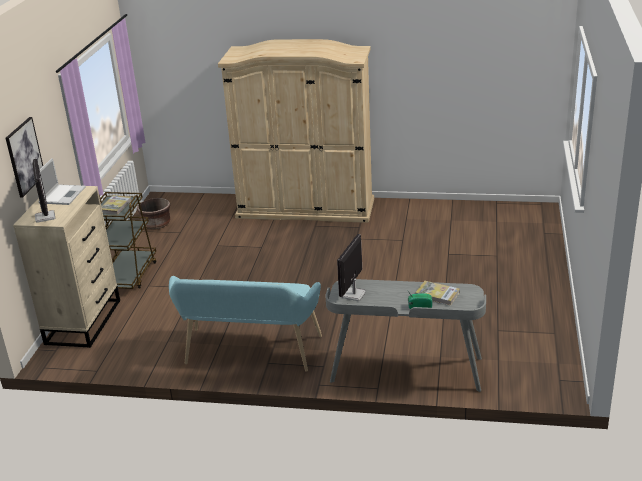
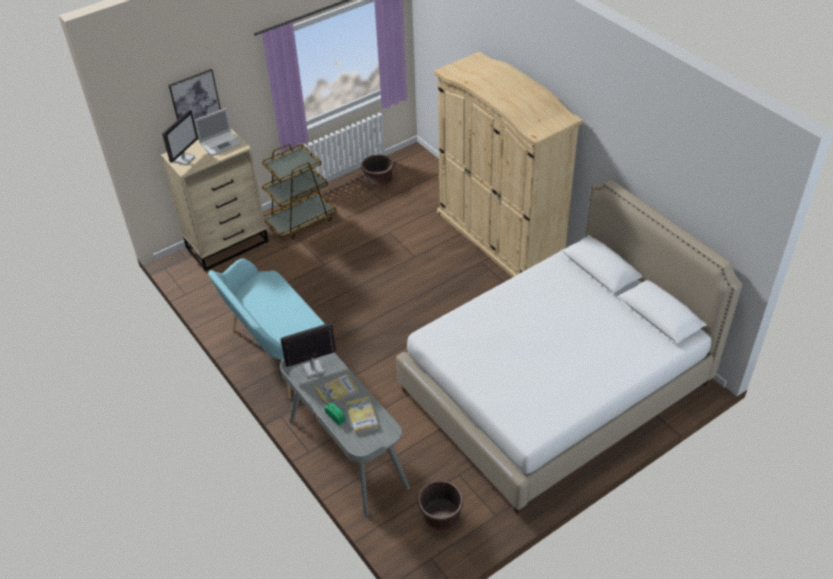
camera: 45 degrees right, 15 degrees up
book [101,195,132,215] -> book moved to [315,374,359,406]
none -> white bed [396,180,743,514]
none -> brown planter [417,480,463,530]

